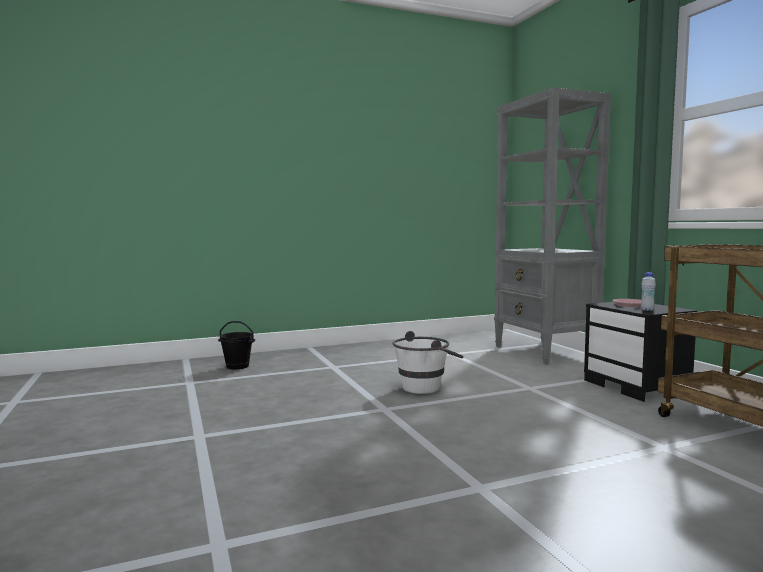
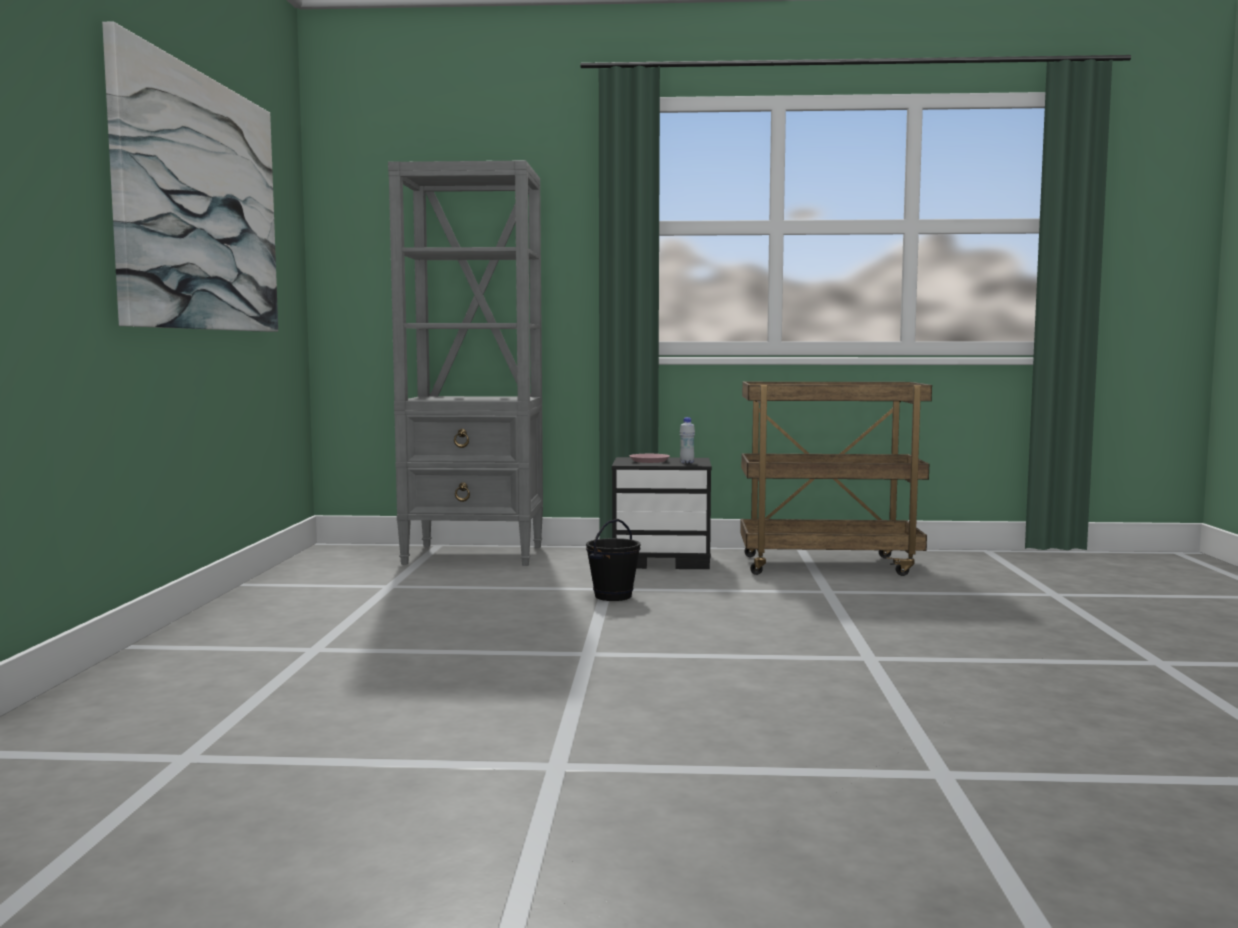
camera: 65 degrees left, 0 degrees up
black bucket [218,321,255,369] -> black bucket moved to [586,519,640,601]
white bucket [393,331,463,394] -> none
none -> picture [102,22,278,332]

